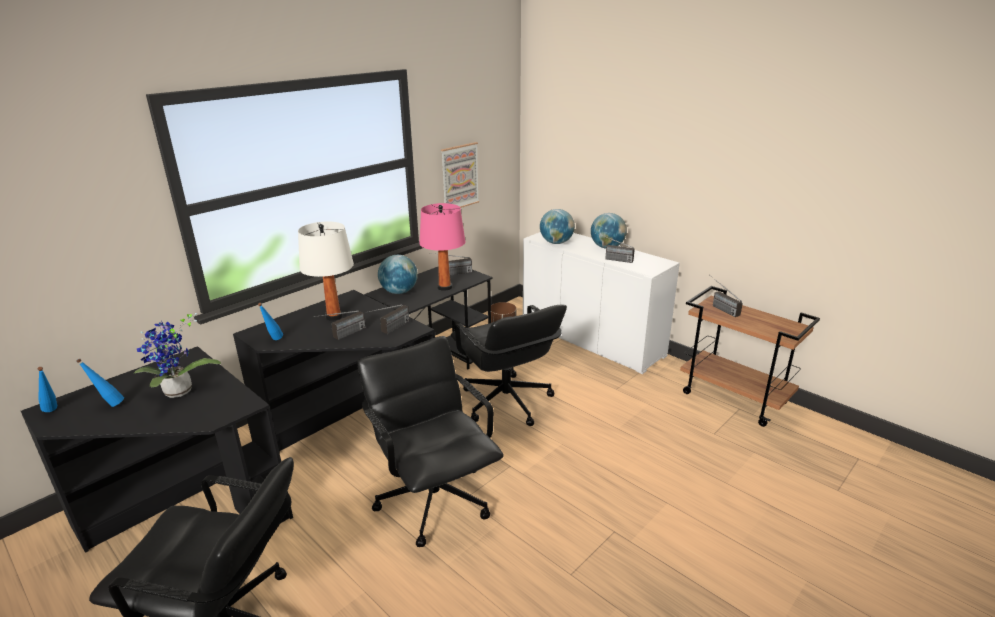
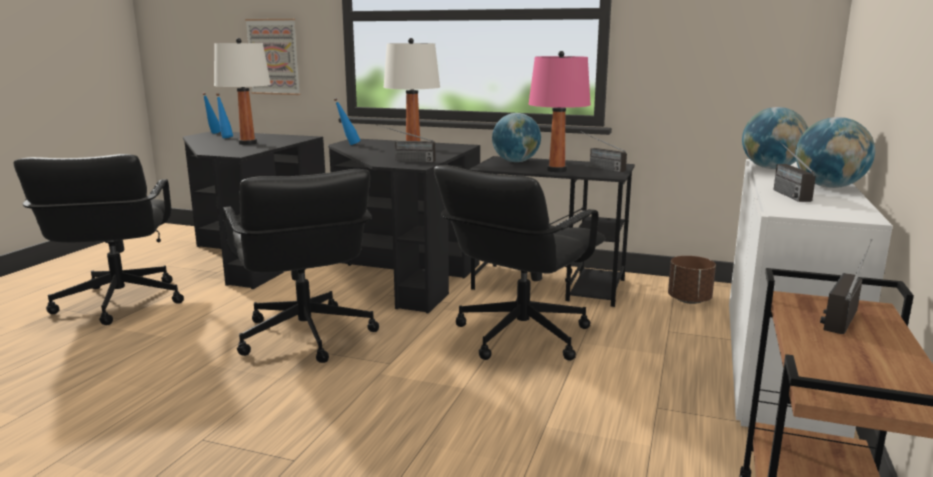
camera: 65 degrees right, 10 degrees down
potted plant [134,313,221,398] -> white table lamp [214,38,271,145]
radio [313,311,366,340] -> none
black office chair [357,336,504,547] -> black office chair turned 120 degrees clockwise [223,169,379,363]
picture [441,142,479,208] -> picture moved to [245,19,300,95]

